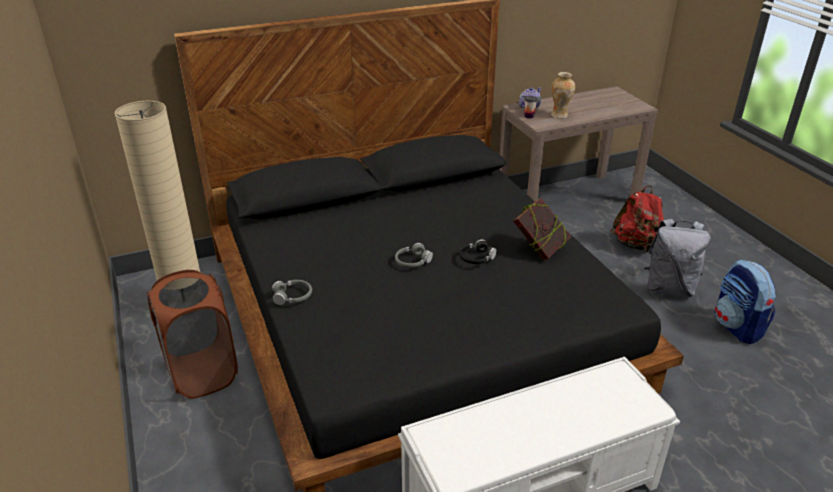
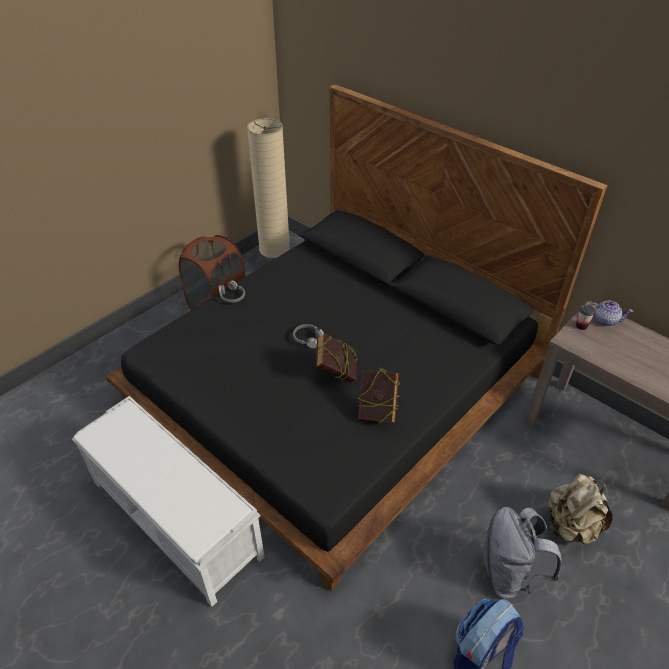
camera: 65 degrees right, 10 degrees up
black headphones [459,239,497,264] -> book [316,333,358,382]
vase [551,72,575,119] -> none
red backpack [610,185,664,253] -> beige backpack [548,473,613,545]

